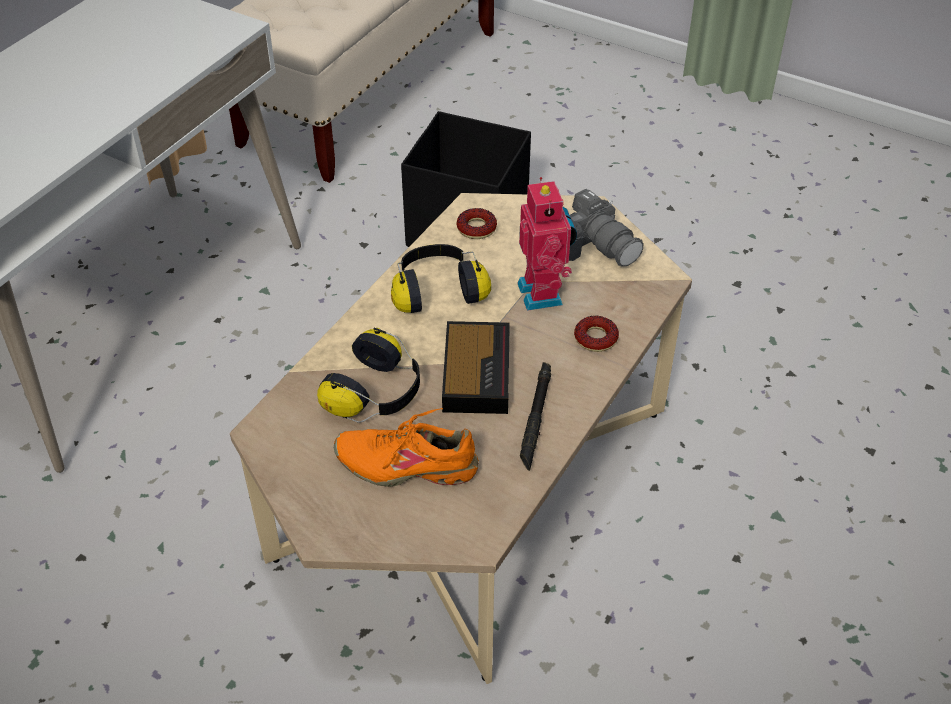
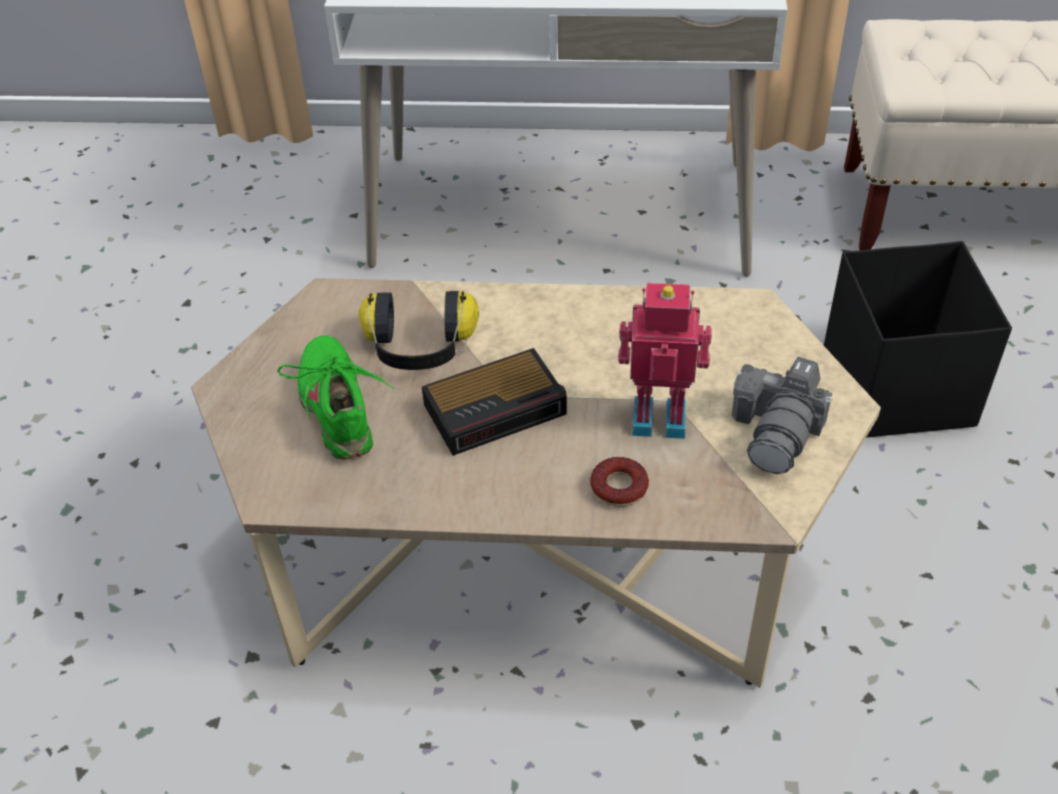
camera: 65 degrees right, 0 degrees up
orange shoe [334,408,479,487] -> green shoe [278,335,394,460]
headphones [391,244,491,313] -> none
donut [456,208,497,239] -> none
toy robot [517,177,577,311] -> toy robot turned 135 degrees counterclockwise [618,283,712,439]
black flashlight [520,362,551,471] -> none

